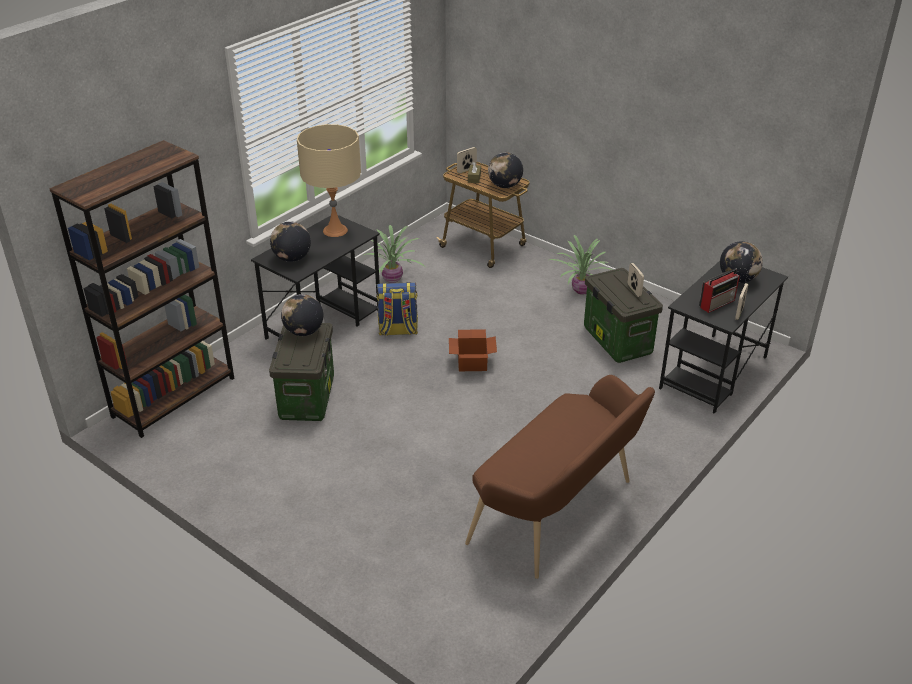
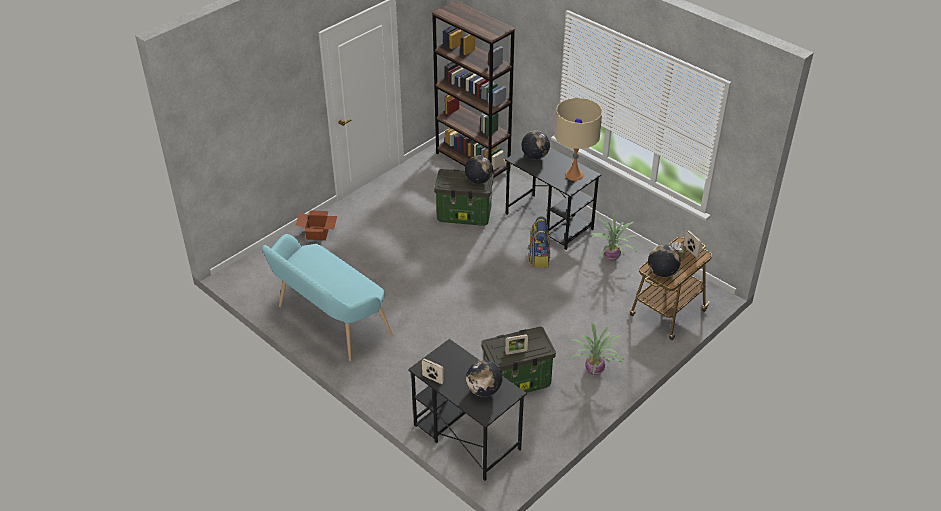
camera: 95 degrees right, 5 degrees up
cardboard box [449,329,497,371] -> cardboard box moved to [296,210,337,240]
brown bench [465,375,655,579] -> turquoise bench [262,234,393,361]
radio [699,268,740,313] -> none

